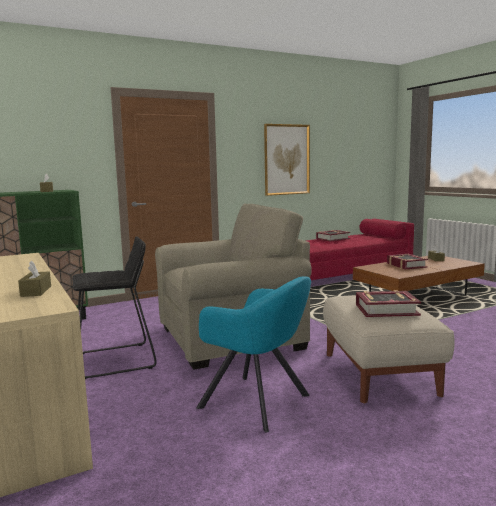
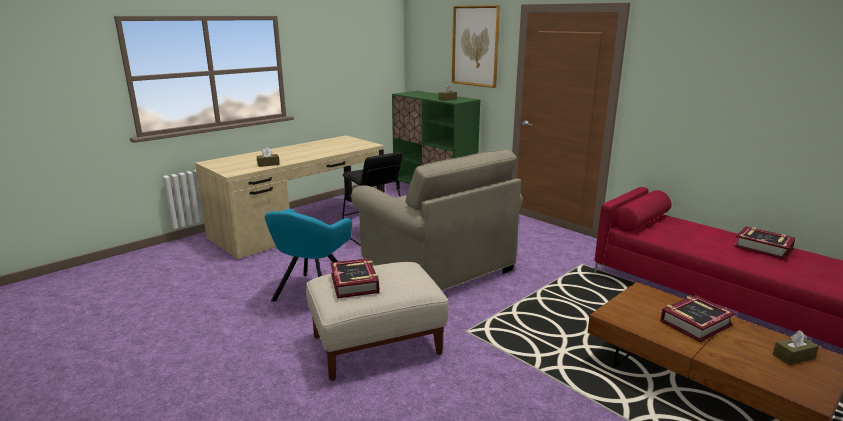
camera: 75 degrees right, 10 degrees up
picture [264,124,310,196] -> picture moved to [452,5,500,88]

